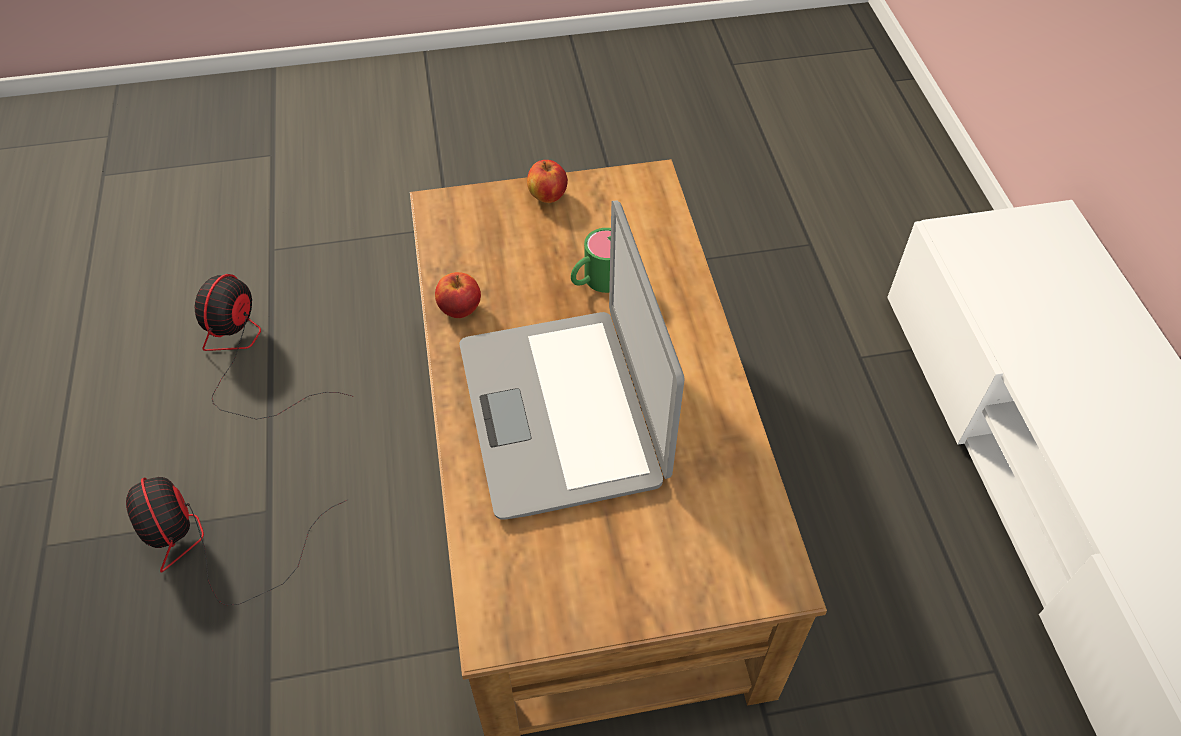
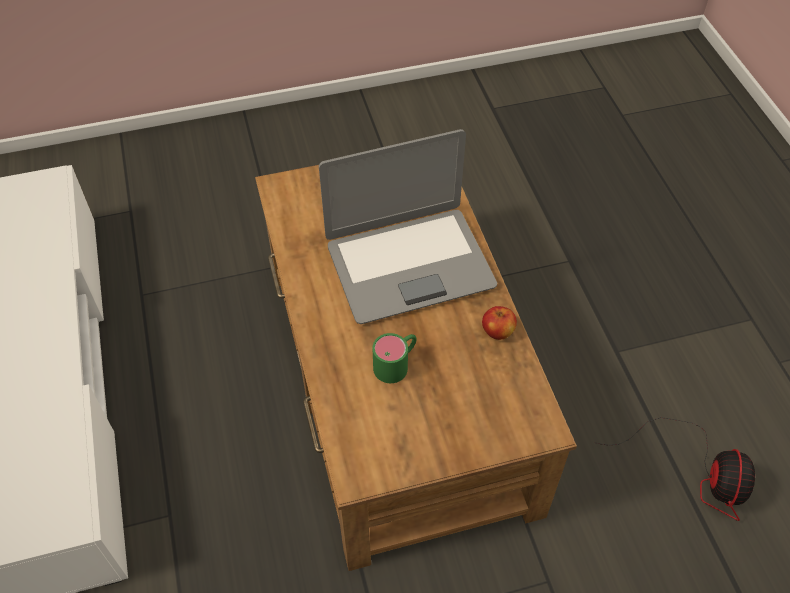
camera: 175 degrees right, 0 degrees up
fan [126,477,347,605] -> none
laptop [460,200,685,520] -> laptop turned 90 degrees clockwise [319,129,497,324]
apple [527,160,568,203] -> none

